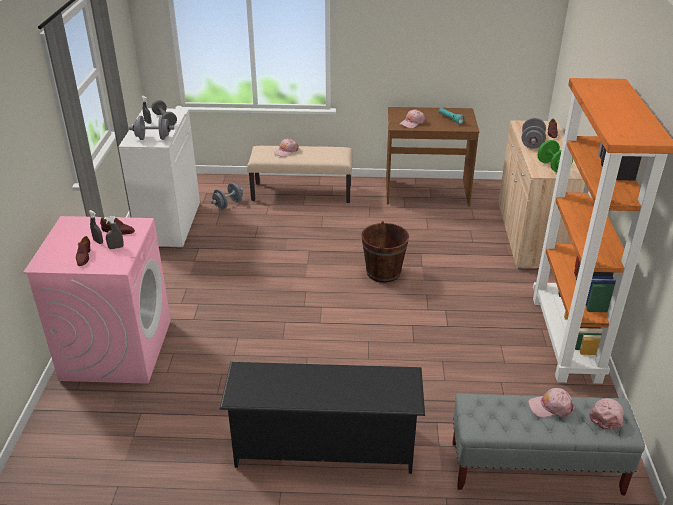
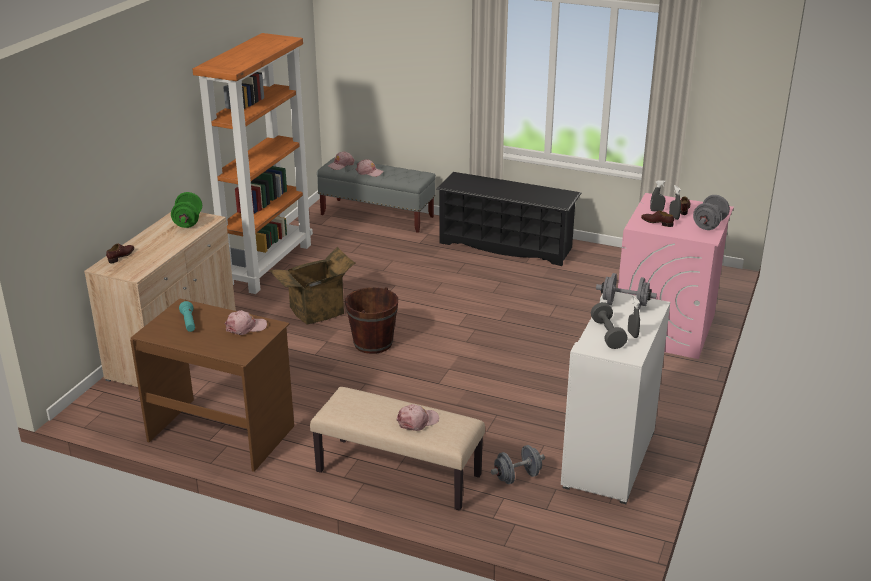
camera: 160 degrees left, 5 degrees down
grey dumbbell [522,118,546,149] -> grey dumbbell moved to [693,195,730,230]
none -> cardboard box [270,247,355,325]

